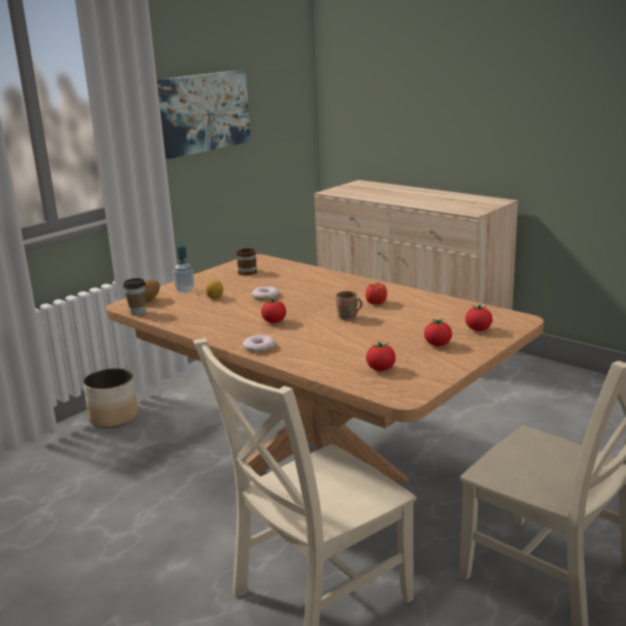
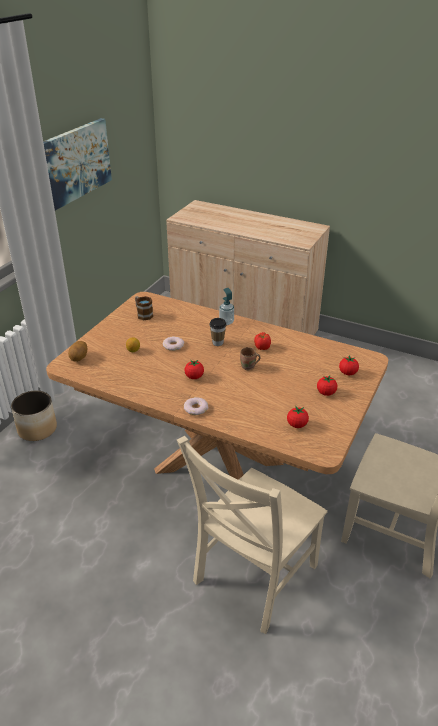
camera: 15 degrees left, 15 degrees up
cup [123,278,146,316] -> cup moved to [209,318,227,346]
soap dispenser [173,242,194,293] -> soap dispenser moved to [219,288,234,325]

